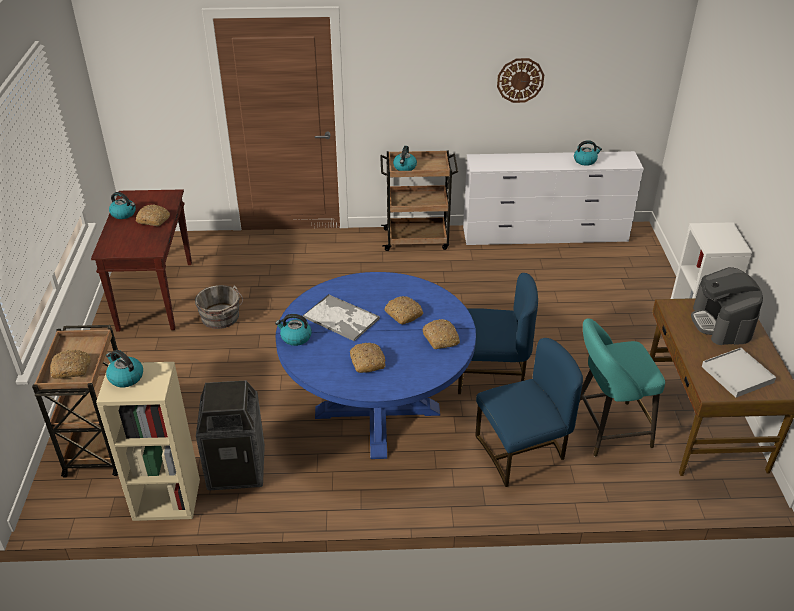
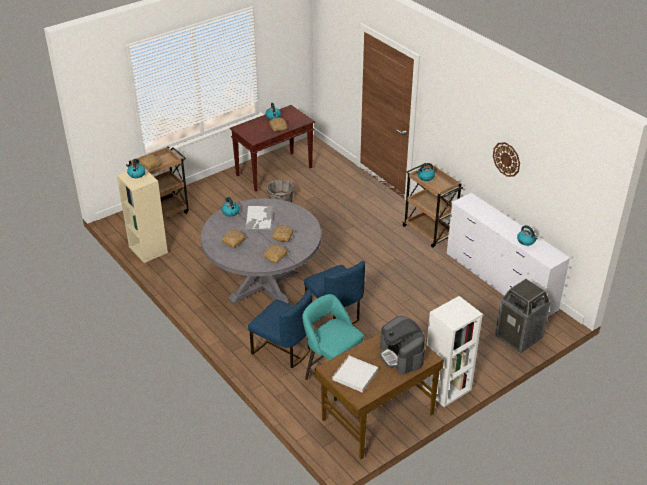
camera: 55 degrees right, 0 degrees up
trash can [196,380,265,491] -> trash can moved to [495,279,550,353]
blue dining table [276,272,476,459] -> grey dining table [200,198,321,304]
coffee machine [691,267,763,345] -> coffee machine turned 75 degrees counterclockwise [380,316,425,374]

